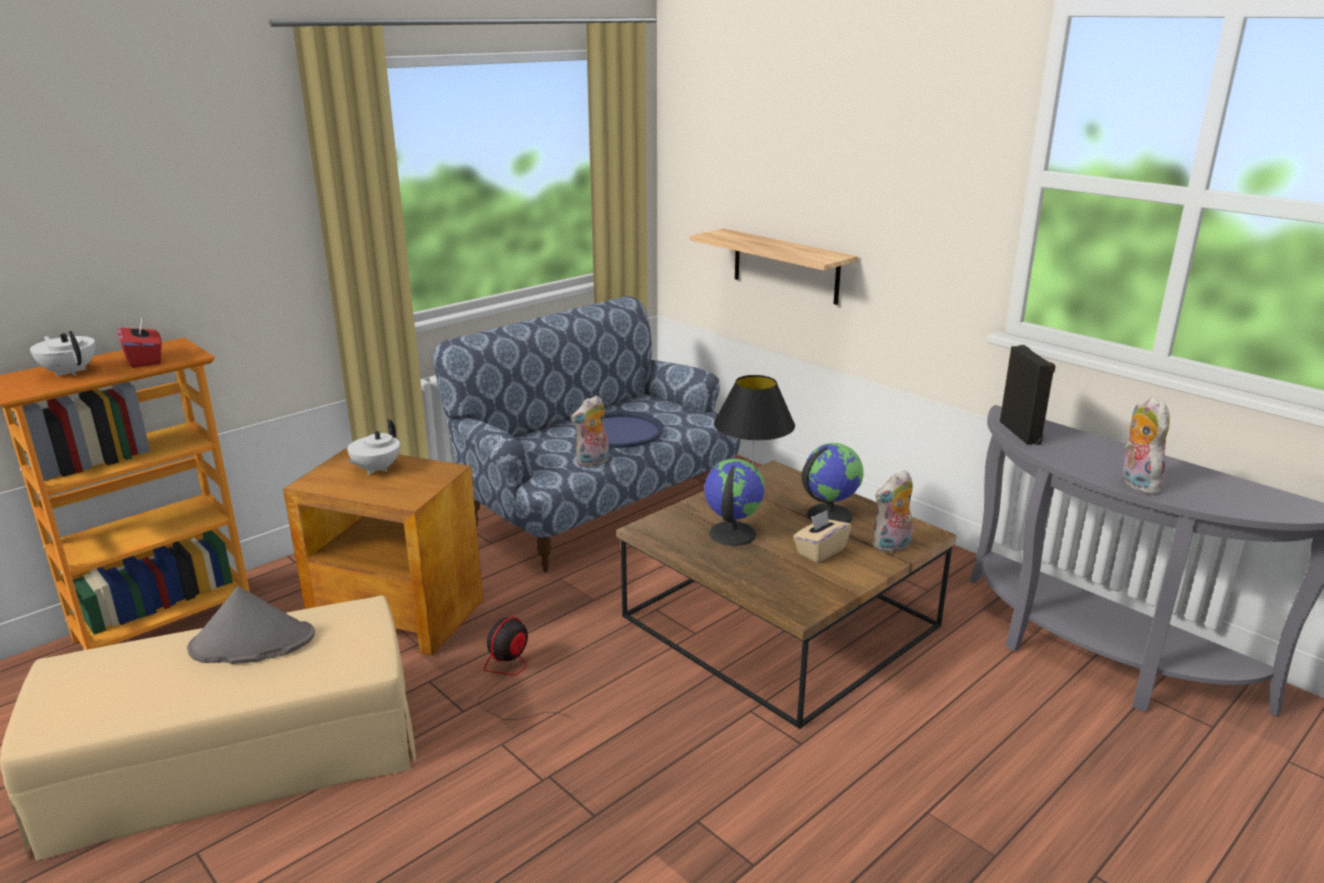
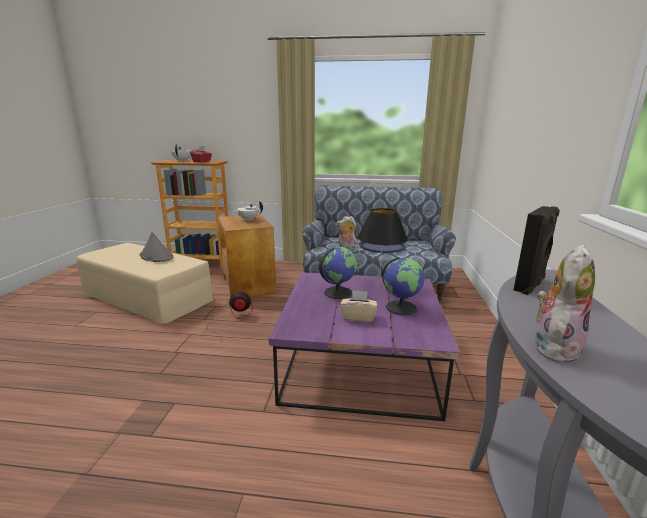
camera: 50 degrees right, 5 degrees down
brown coffee table [616,460,957,729] -> purple coffee table [269,272,460,421]
shelf [690,229,858,305] -> none
plush toy [873,470,913,553] -> none

